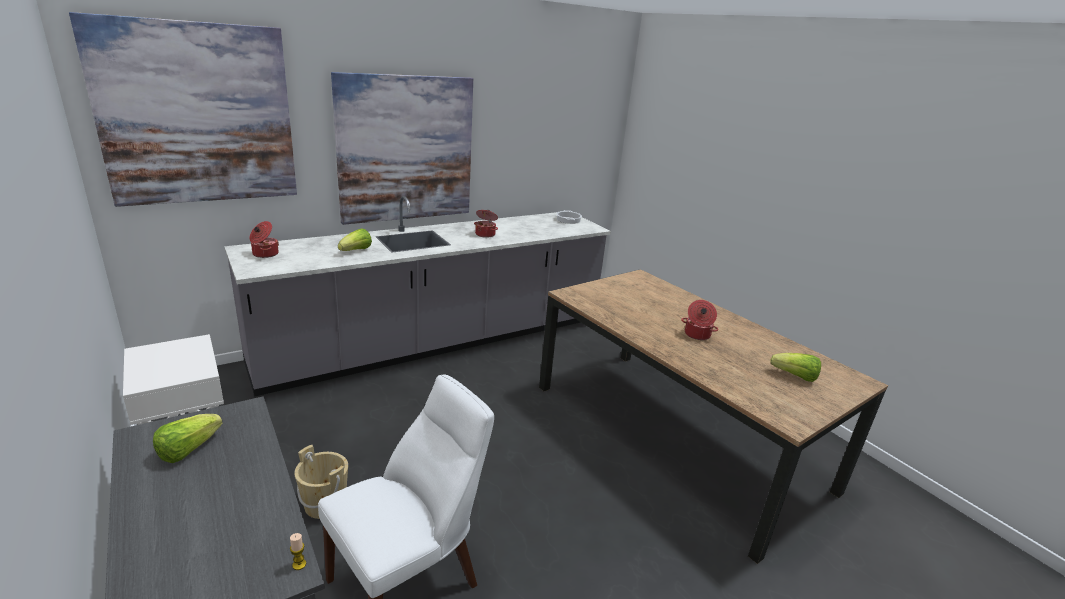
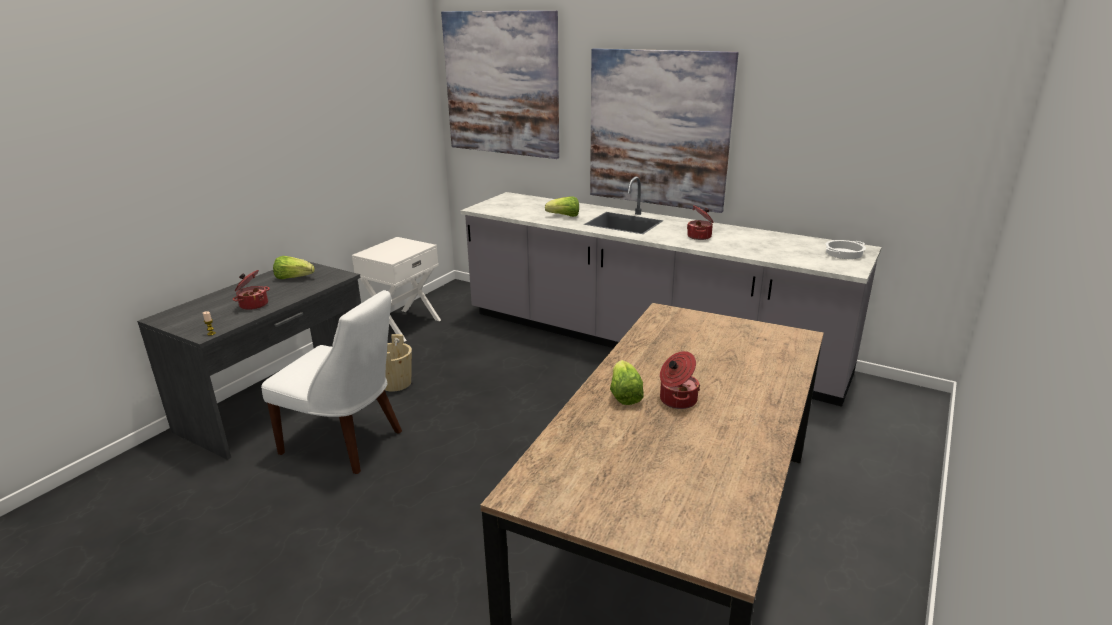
camera: 65 degrees right, 0 degrees up
cooking pot [249,221,279,258] -> cooking pot moved to [233,270,270,310]
lettuce [770,353,821,382] -> lettuce moved to [610,360,644,405]

